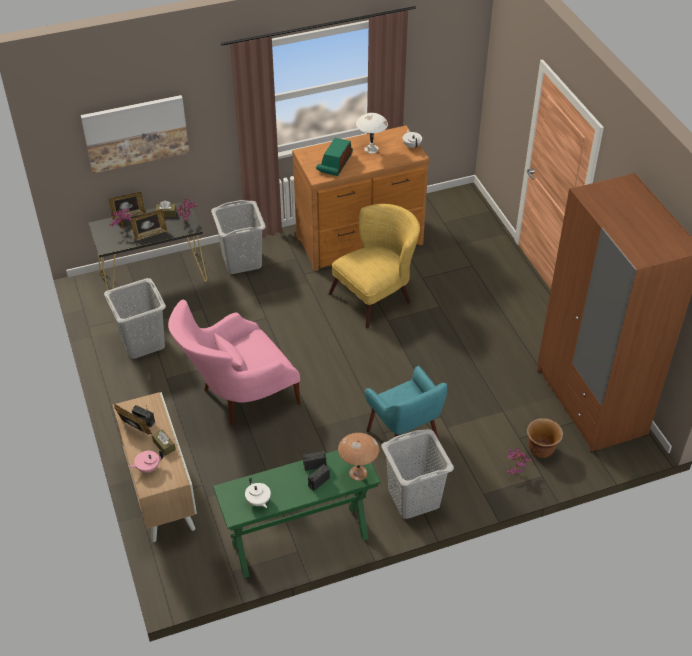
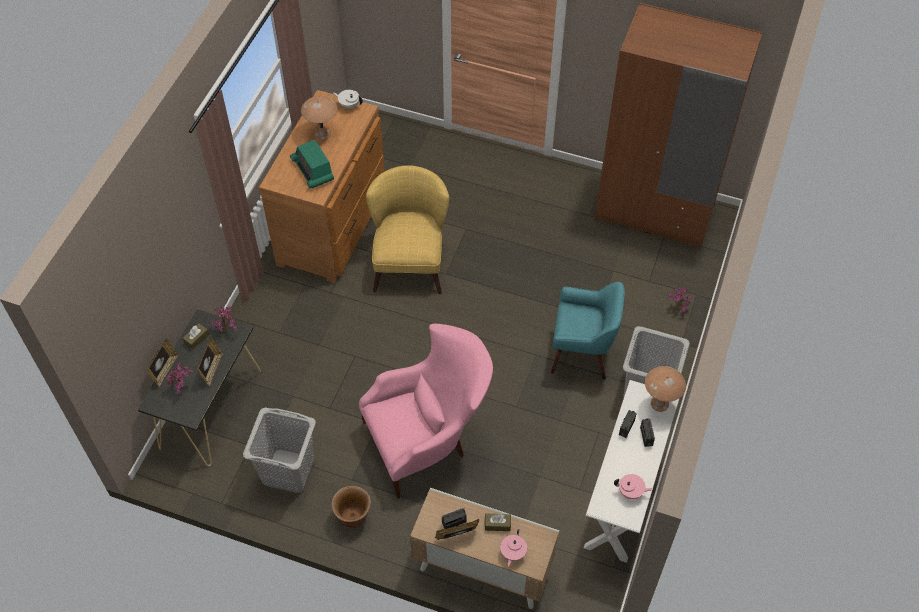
camera: 50 degrees left, 10 degrees up
picture [81,95,189,173] -> none
pink armchair [168,300,300,425] -> pink armchair turned 120 degrees counterclockwise [359,324,493,499]
grey laundry basket [211,200,266,274] -> none
green console table [213,450,381,578] -> white console table [584,380,680,563]
white teapot [245,478,271,508] -> pink teapot [614,474,653,499]
white table lamp [356,113,388,154] -> brown table lamp [301,96,337,140]
brown planter [527,418,563,458] -> brown planter moved to [332,486,371,528]

